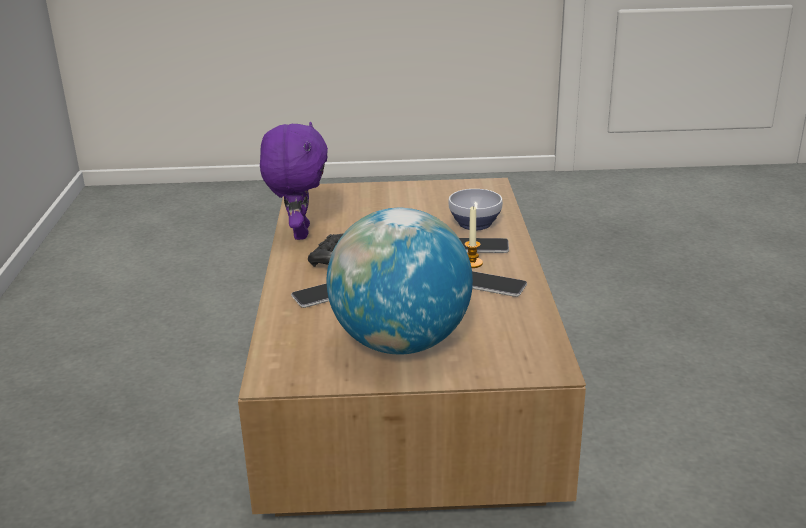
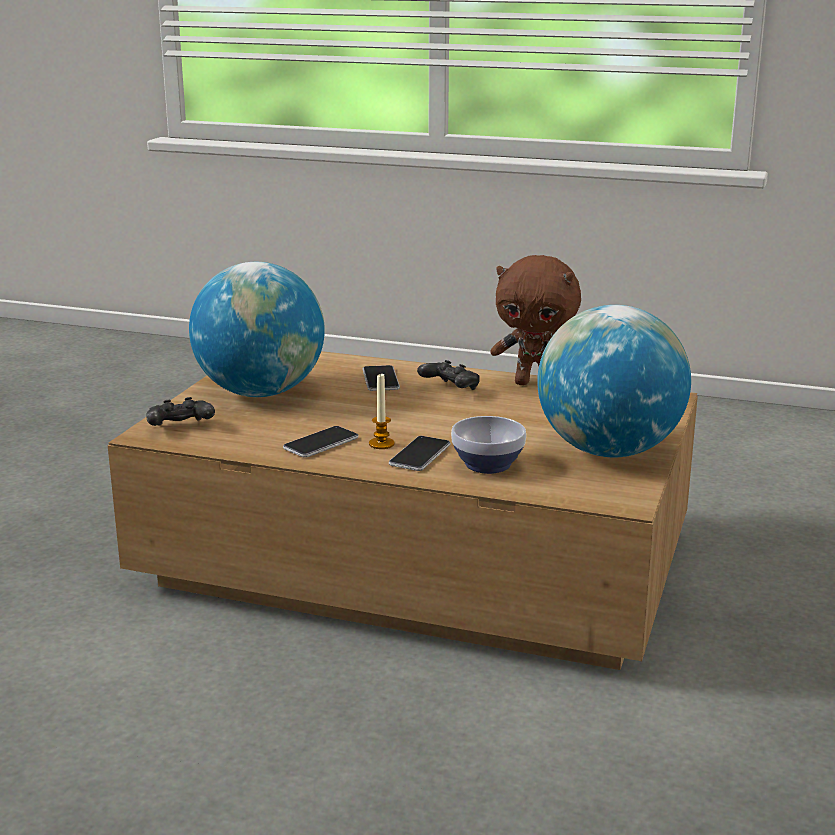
camera: 110 degrees right, 5 degrees down
purple plush toy [260,122,328,240] -> brown plush toy [490,255,581,385]
none -> black game controller [146,397,215,426]
none -> globe [537,305,691,457]

